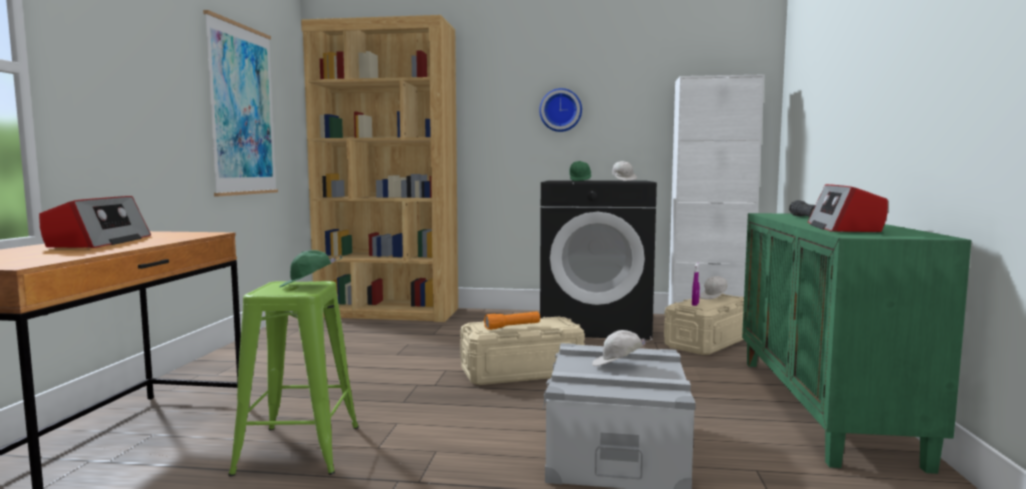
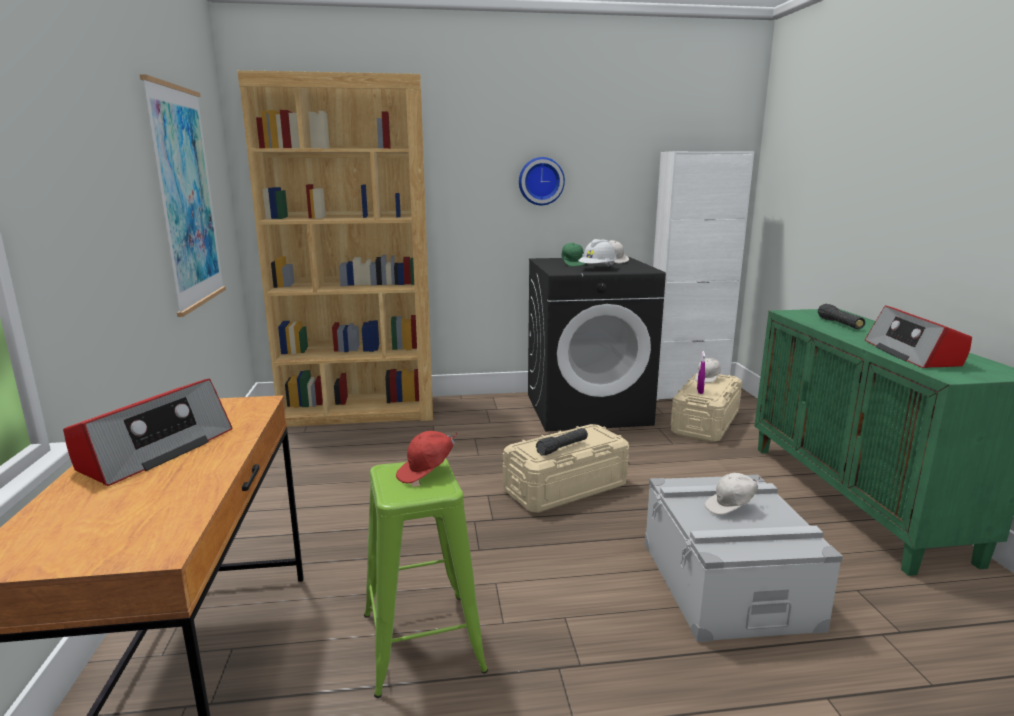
camera: 15 degrees left, 10 degrees up
radio [39,196,151,248] -> radio turned 45 degrees clockwise [63,379,232,486]
green cap [279,250,342,288] -> red cap [396,431,457,483]
orange flashlight [484,312,540,330] -> black flashlight [536,428,588,456]
none -> white hard hat [578,239,617,267]

